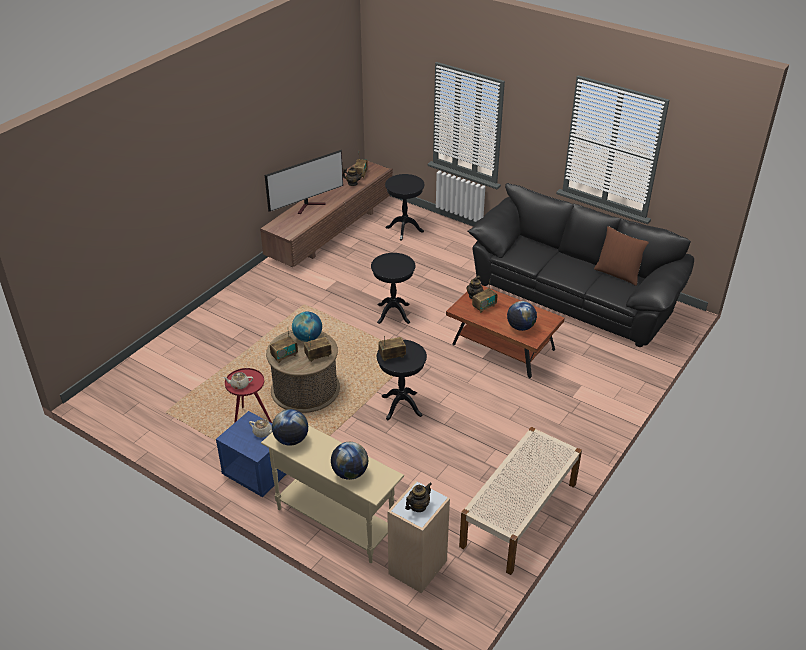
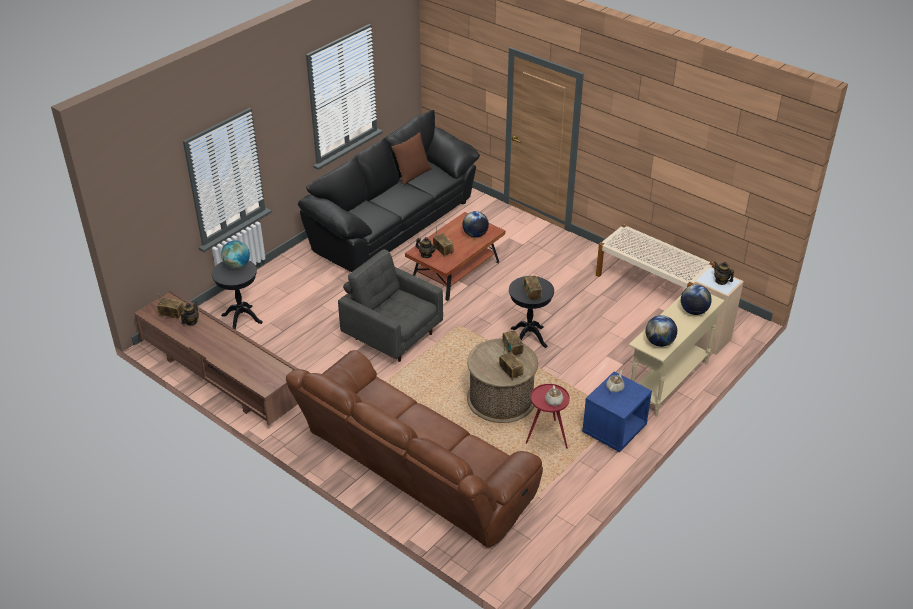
camera: 85 degrees left, 0 degrees up
television [265,150,343,214] -> none
globe [292,311,322,342] -> globe moved to [221,241,250,269]
black side table [371,253,415,324] -> grey armchair [338,249,443,362]
none -> brown sofa [286,350,543,548]

